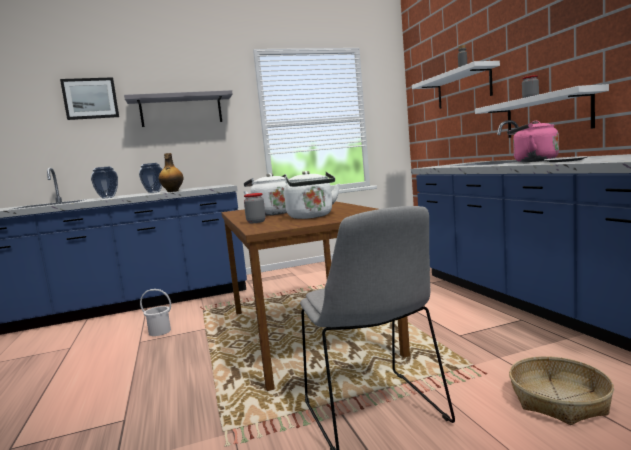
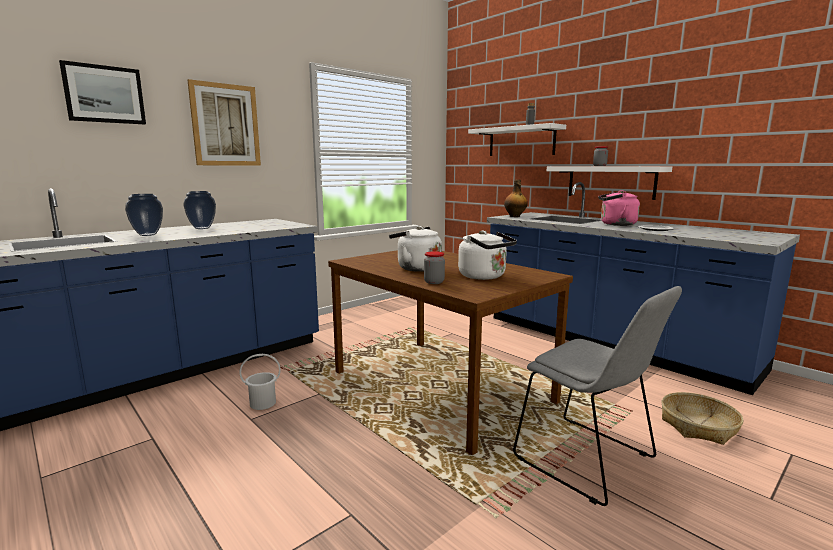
camera: 25 degrees left, 5 degrees up
grey shelf [124,90,233,127] -> picture [187,79,261,165]
bottle [159,153,183,192] -> bottle moved to [504,180,528,217]

